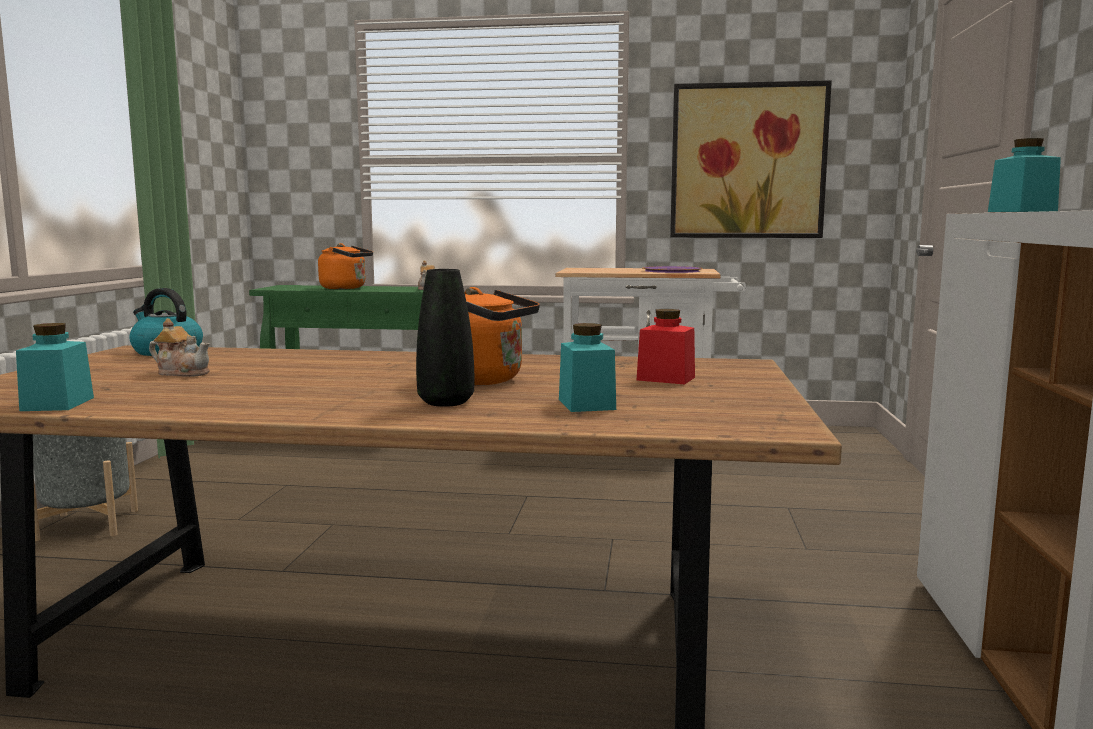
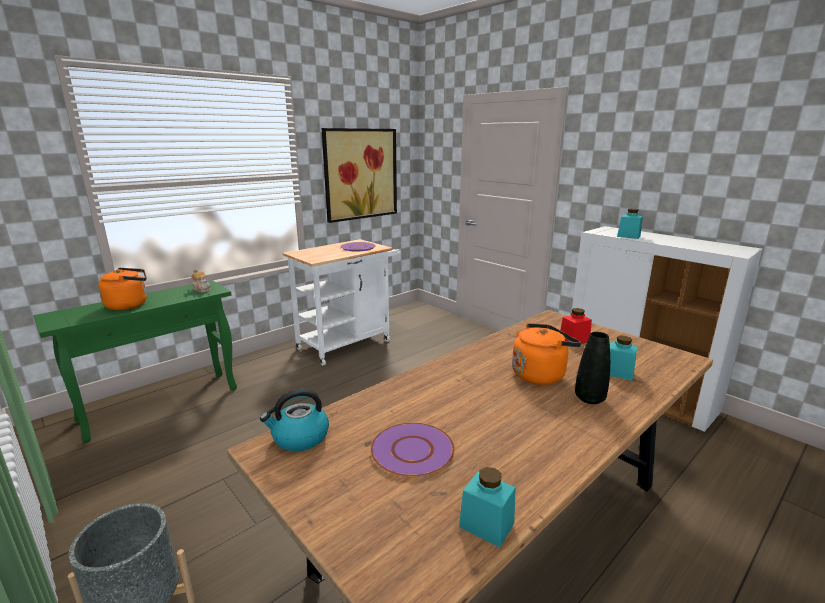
camera: 50 degrees left, 10 degrees up
teapot [149,318,210,377] -> purple plate [370,423,455,478]

